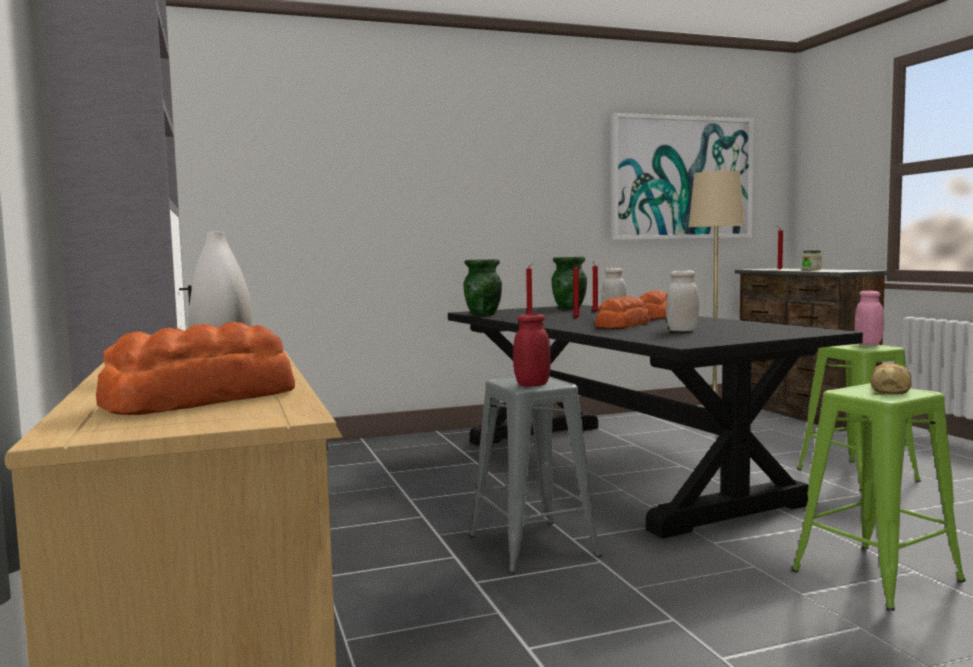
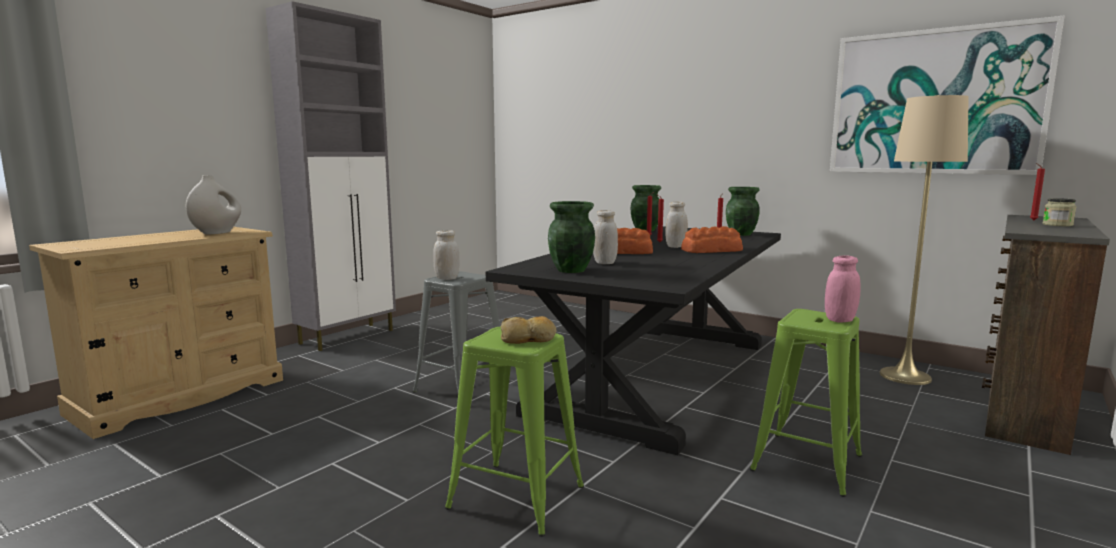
camera: 55 degrees right, 5 degrees up
bread [96,322,295,415] -> none
red jar [513,314,551,387] -> white jar [433,230,460,280]
none -> green vase [548,201,595,273]

